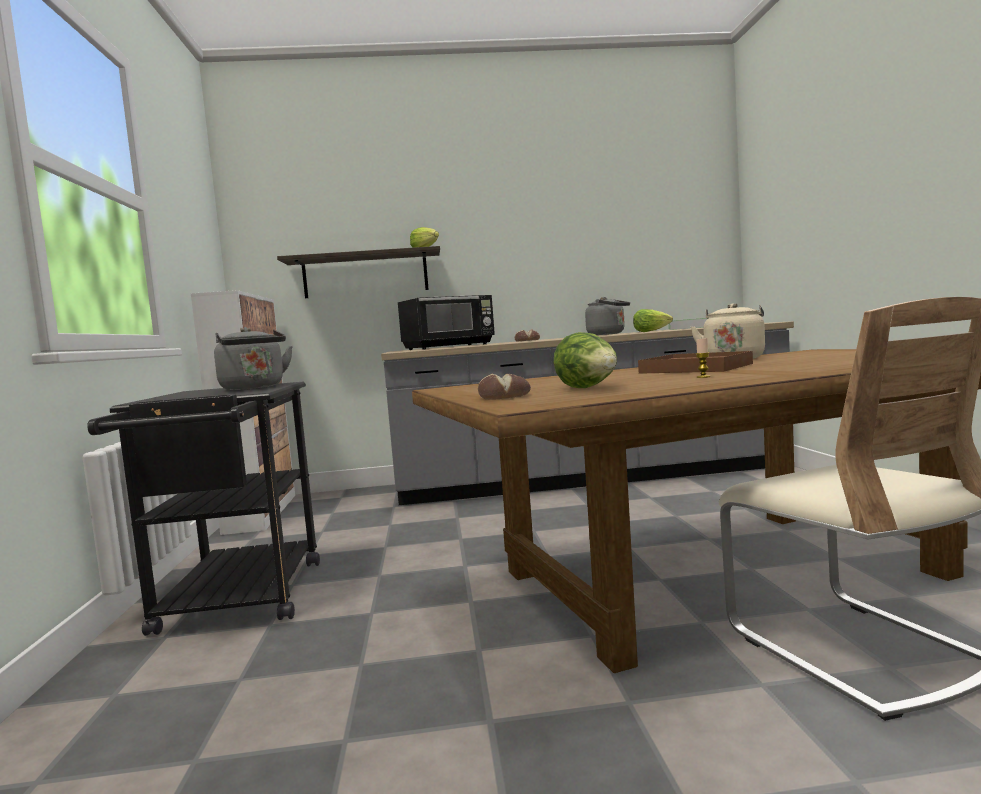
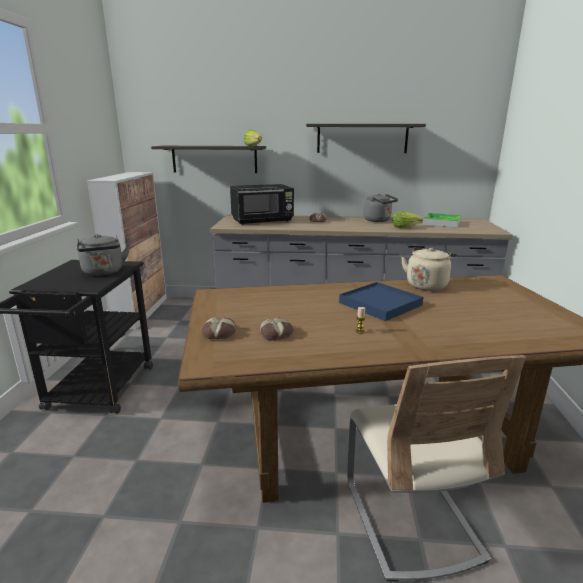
camera: 10 degrees right, 15 degrees up
lettuce [553,332,617,388] -> bread [259,317,294,340]
brown tray [638,351,753,374] -> blue tray [339,282,423,321]
none -> shelf [306,124,426,153]

